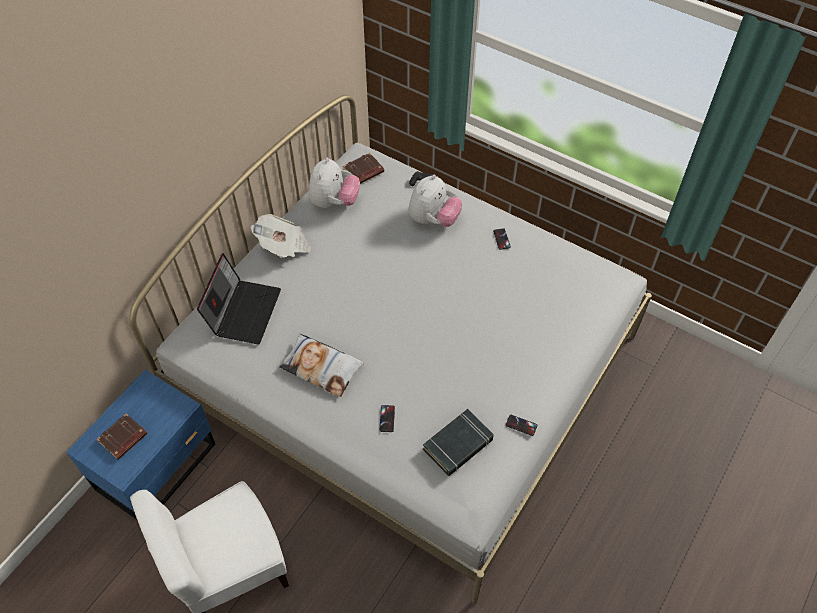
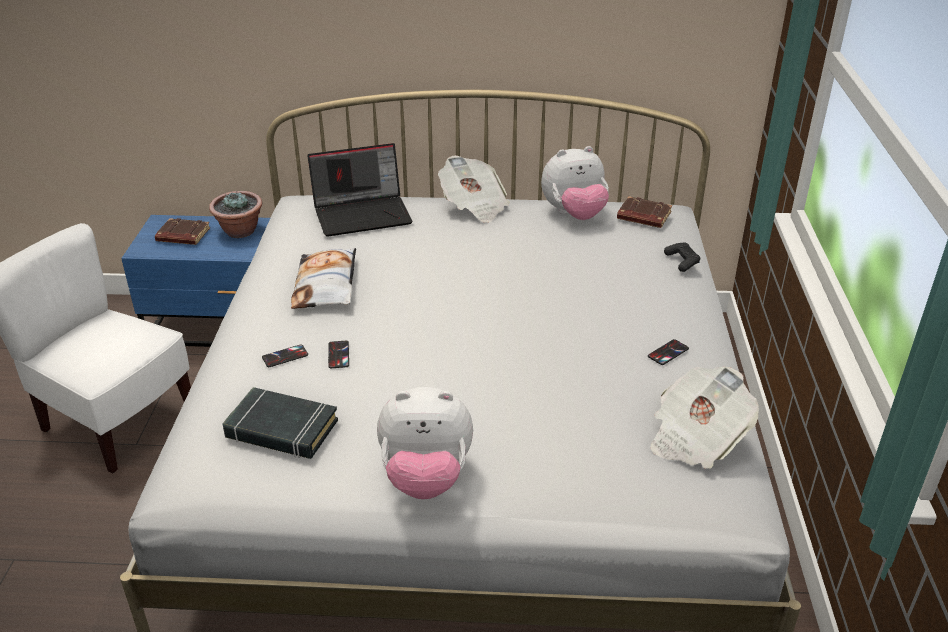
camera: 60 degrees right, 20 degrees down
plush toy [408,174,462,227] -> plush toy moved to [377,387,473,499]
phone [506,415,537,436] -> phone moved to [328,341,349,368]
none -> potted plant [209,191,262,238]
none -> newspaper [650,367,759,469]

